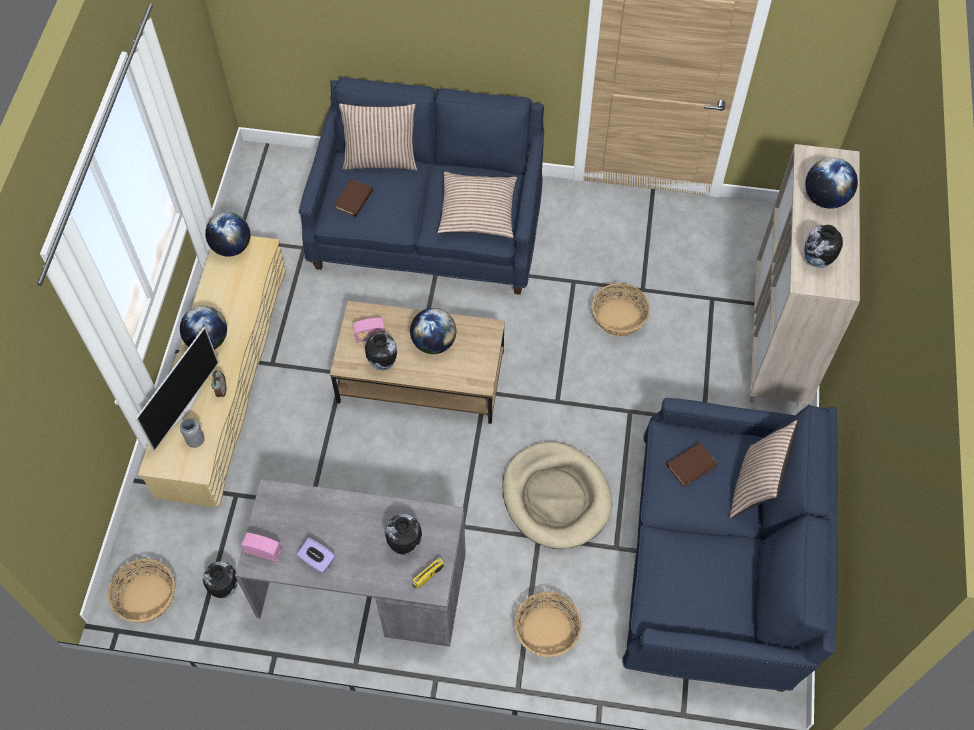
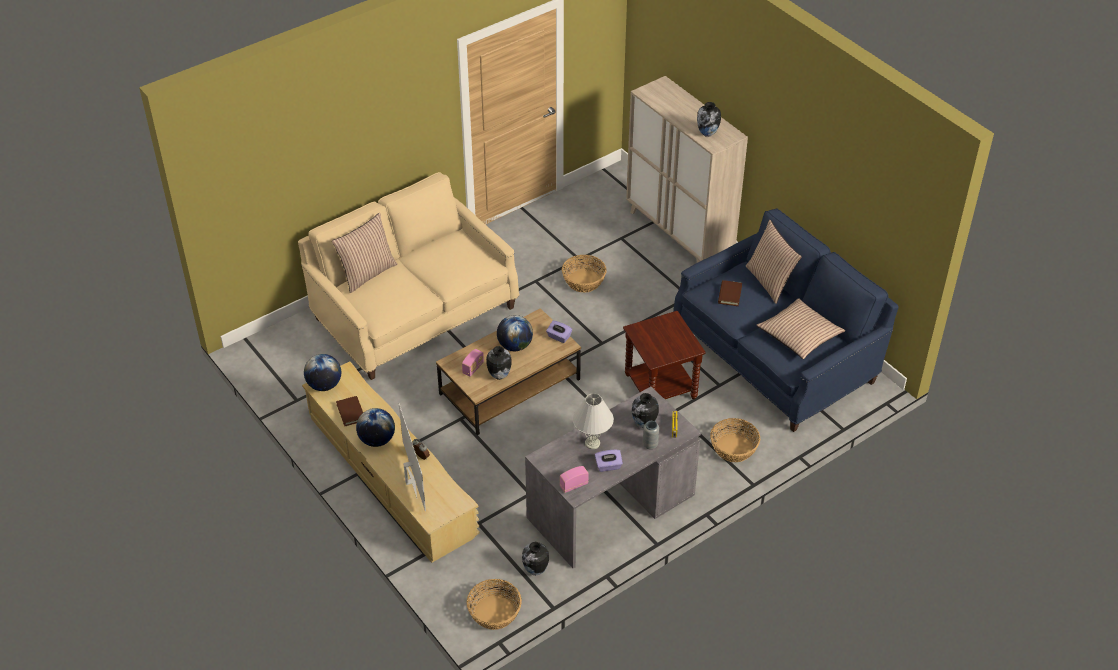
camera: 45 degrees left, 15 degrees down
grey vase [180,418,205,448] -> grey vase moved to [643,421,659,450]
blue sofa [299,77,545,295] -> beige sofa [298,172,520,380]
brown book [334,179,373,217] -> brown book moved to [336,396,363,426]
pillow [438,172,517,238] -> pillow moved to [756,298,845,359]
beige dog bed [502,442,612,549] -> brown side table [623,311,706,399]
globe [805,157,858,209] -> none
none -> purple tissue box [546,321,572,343]
none -> white table lamp [573,393,614,449]

